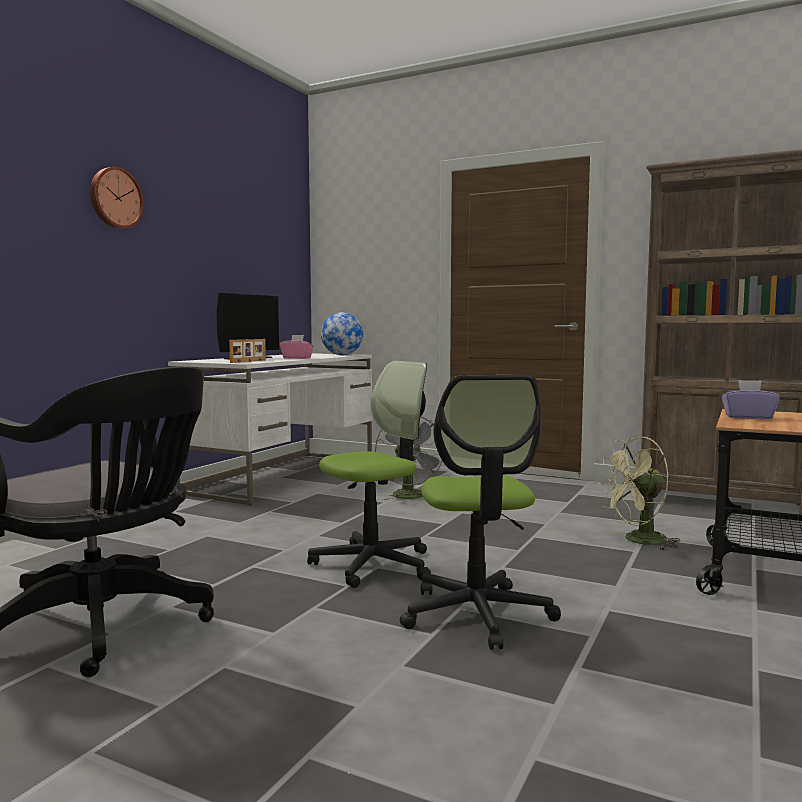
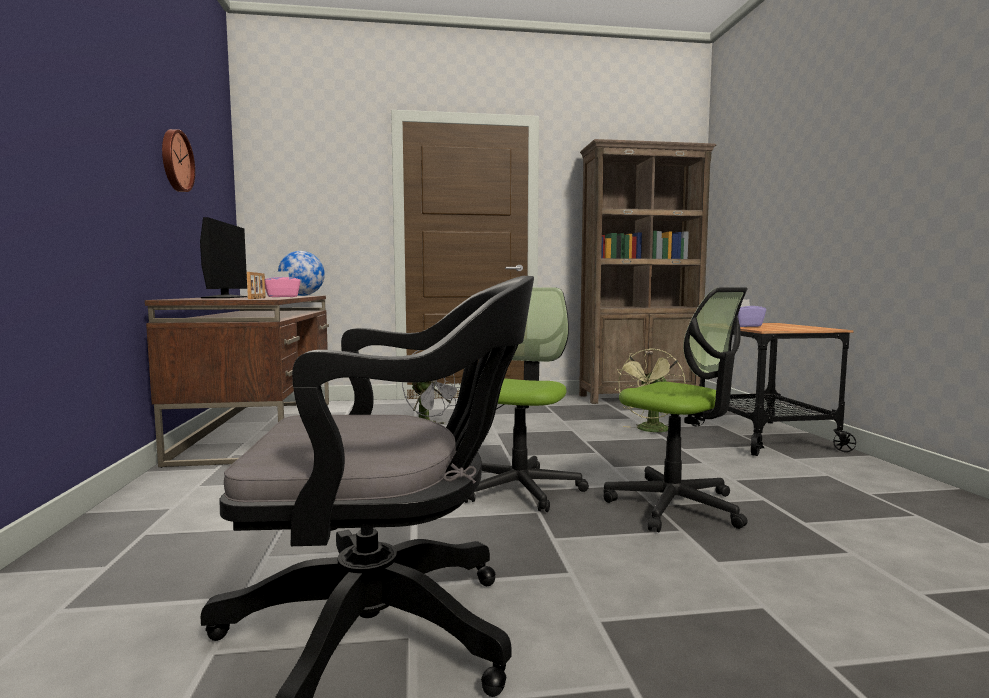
camera: 35 degrees left, 0 degrees up
wall clock [90,167,144,229] -> wall clock moved to [162,129,195,192]
white desk [168,353,372,506] -> brown desk [145,296,329,468]

